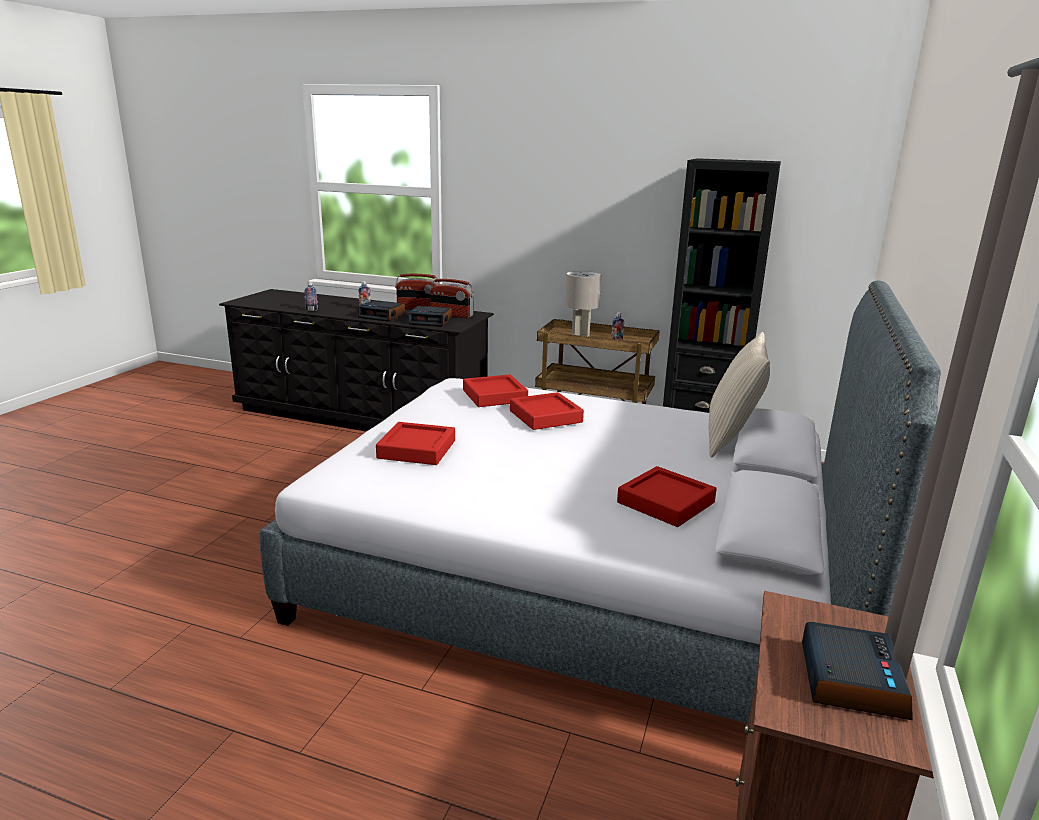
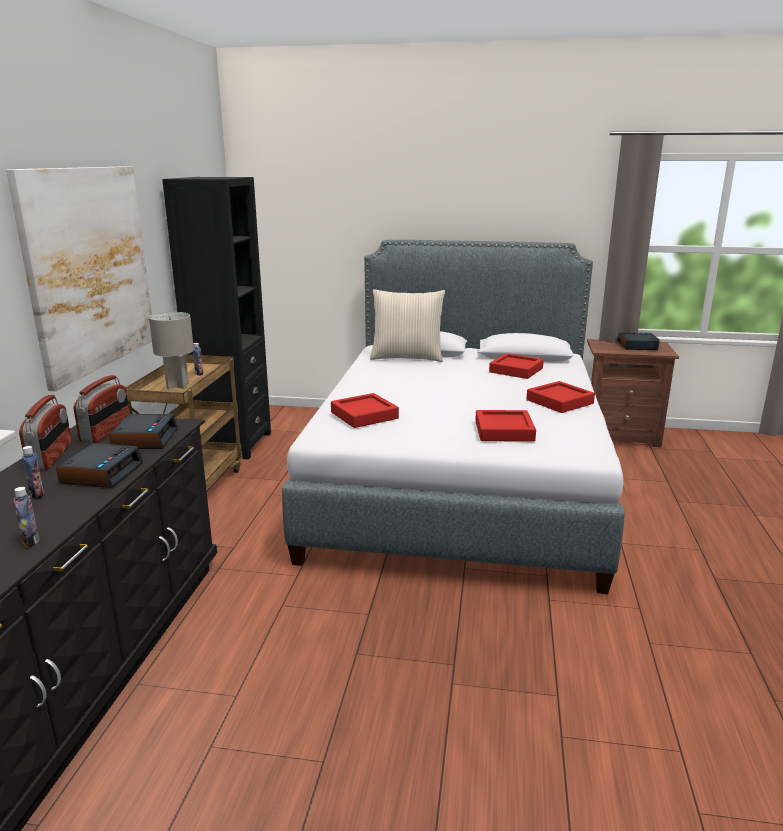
camera: 100 degrees left, 0 degrees up
red tray [510,392,584,430] -> red tray moved to [526,381,595,413]
none -> picture [6,166,152,391]

